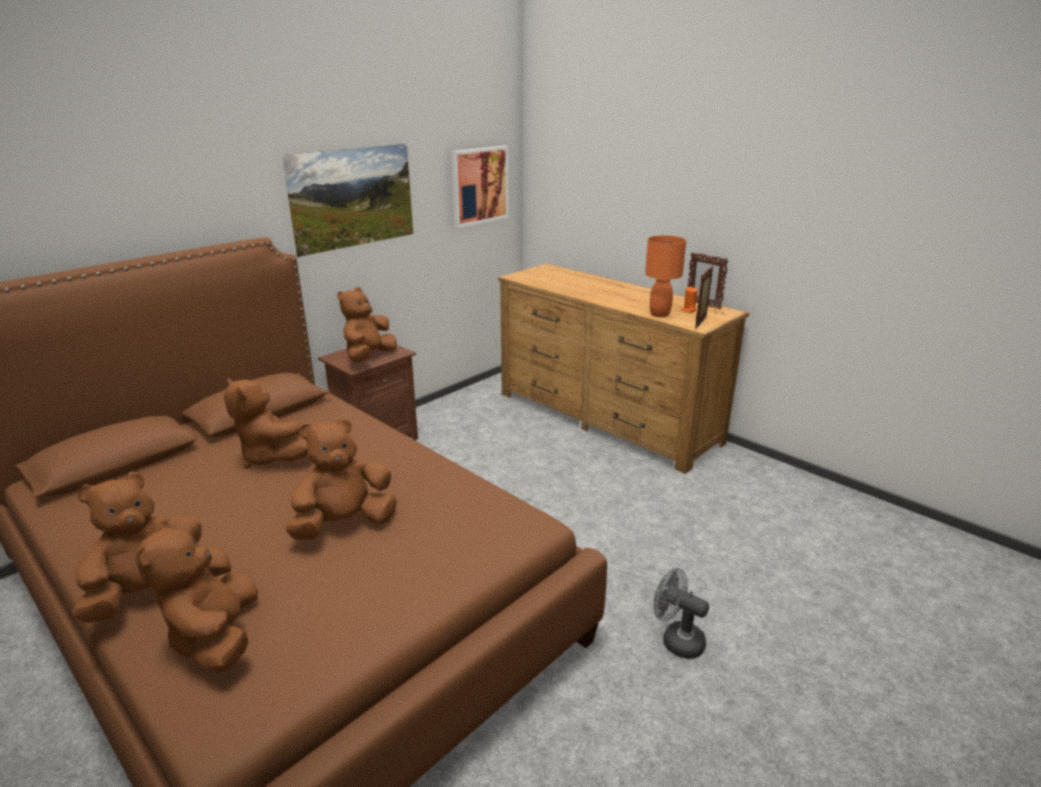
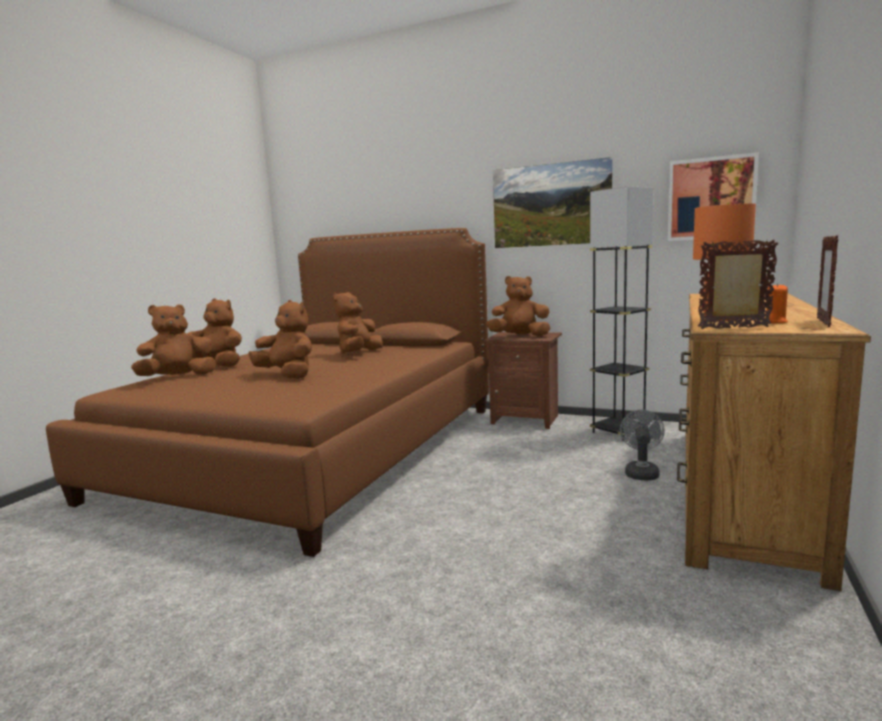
camera: 70 degrees right, 15 degrees down
grey fan [654,568,709,659] -> grey fan moved to [620,410,665,481]
none -> grey floor lamp [590,186,653,441]

